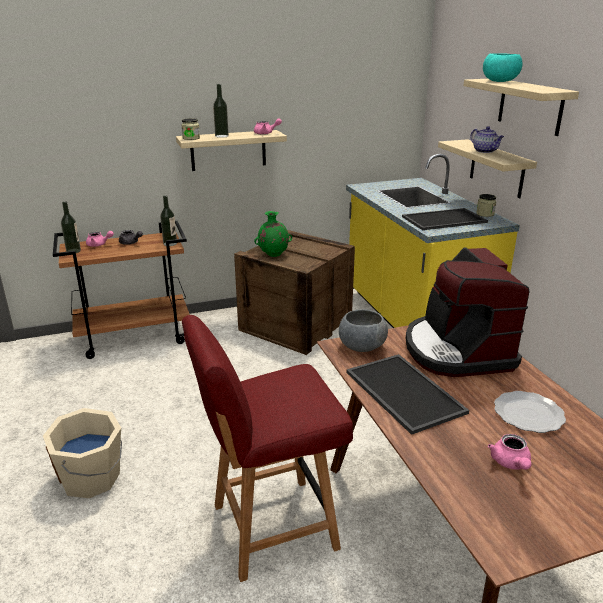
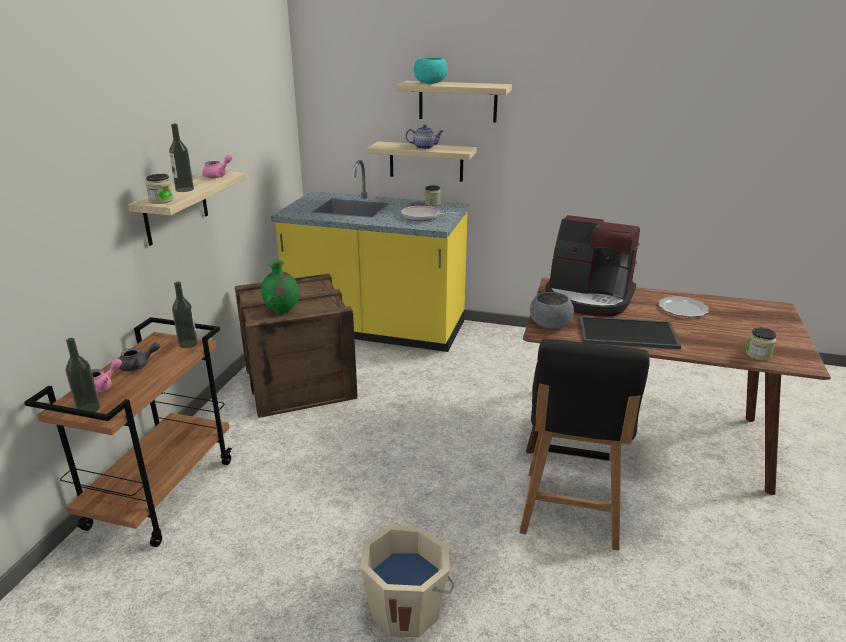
camera: 55 degrees left, 0 degrees up
red chair [182,315,353,582] -> black chair [519,339,650,551]
tray [402,208,488,230] -> frying pan [401,206,458,221]
pink teapot [488,434,532,470] -> none
none -> jar [746,327,777,361]

